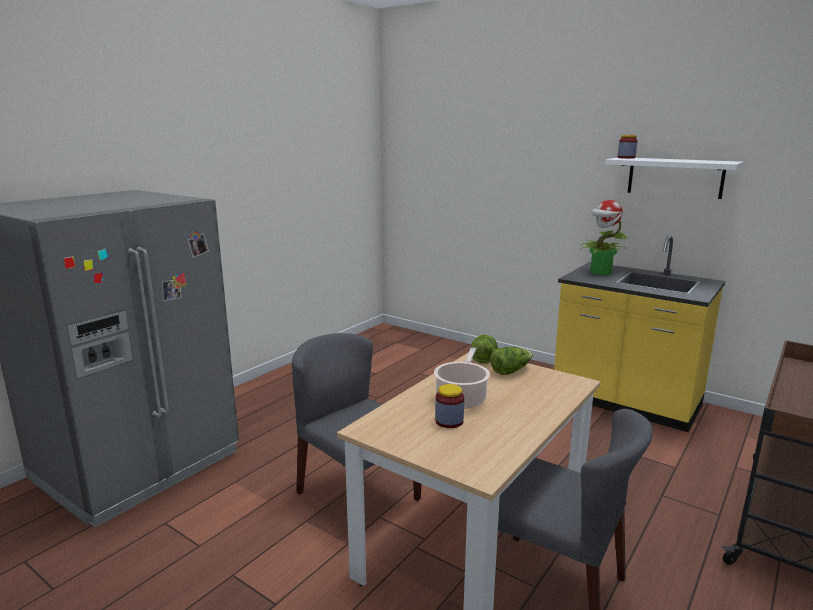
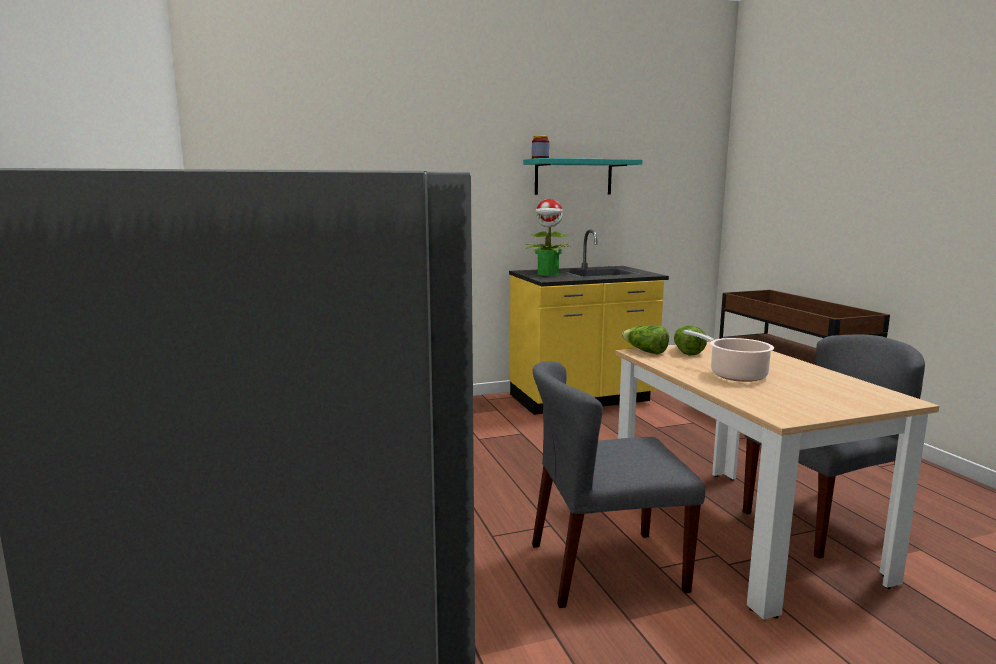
camera: 55 degrees left, 5 degrees down
jar [435,384,464,428] -> none
white shelf [605,157,744,199] -> turquoise shelf [523,158,643,195]

